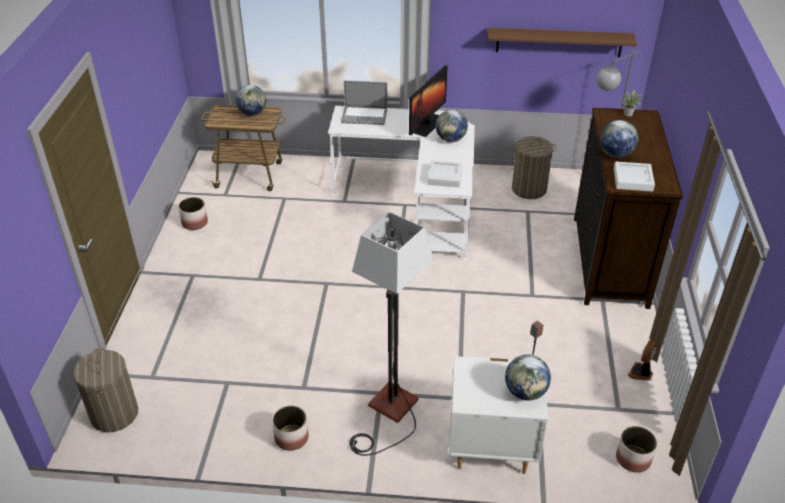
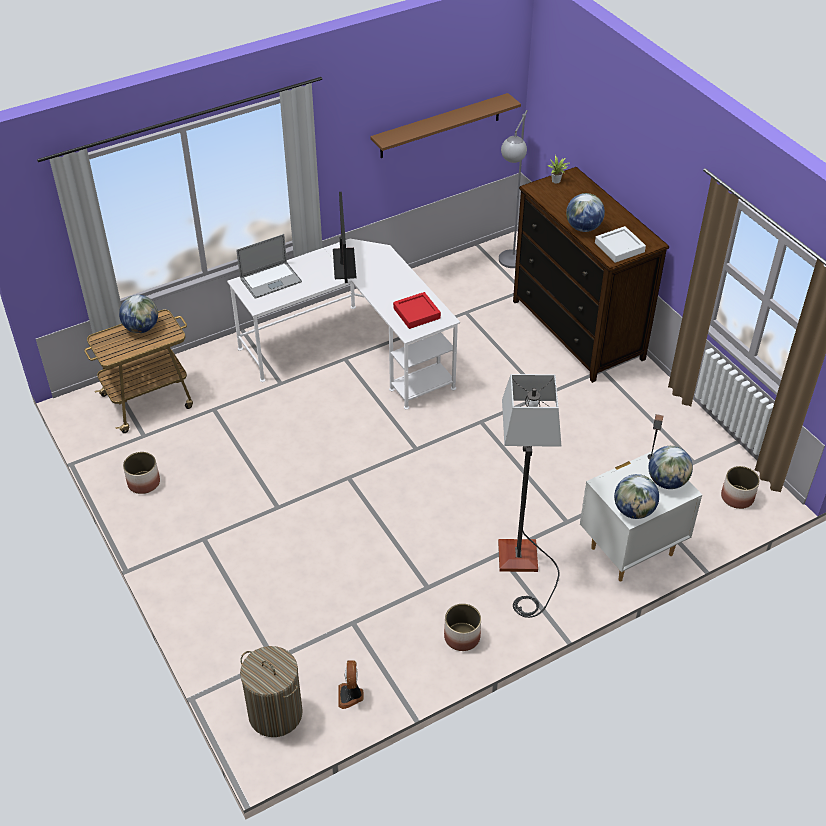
camera: 35 degrees left, 5 degrees up
grey tray [428,161,463,187] -> red tray [393,292,441,329]
globe [436,110,468,142] -> globe moved to [614,474,659,519]
laundry basket [512,136,556,199] -> none
fan [628,340,657,380] -> fan moved to [338,660,363,709]

